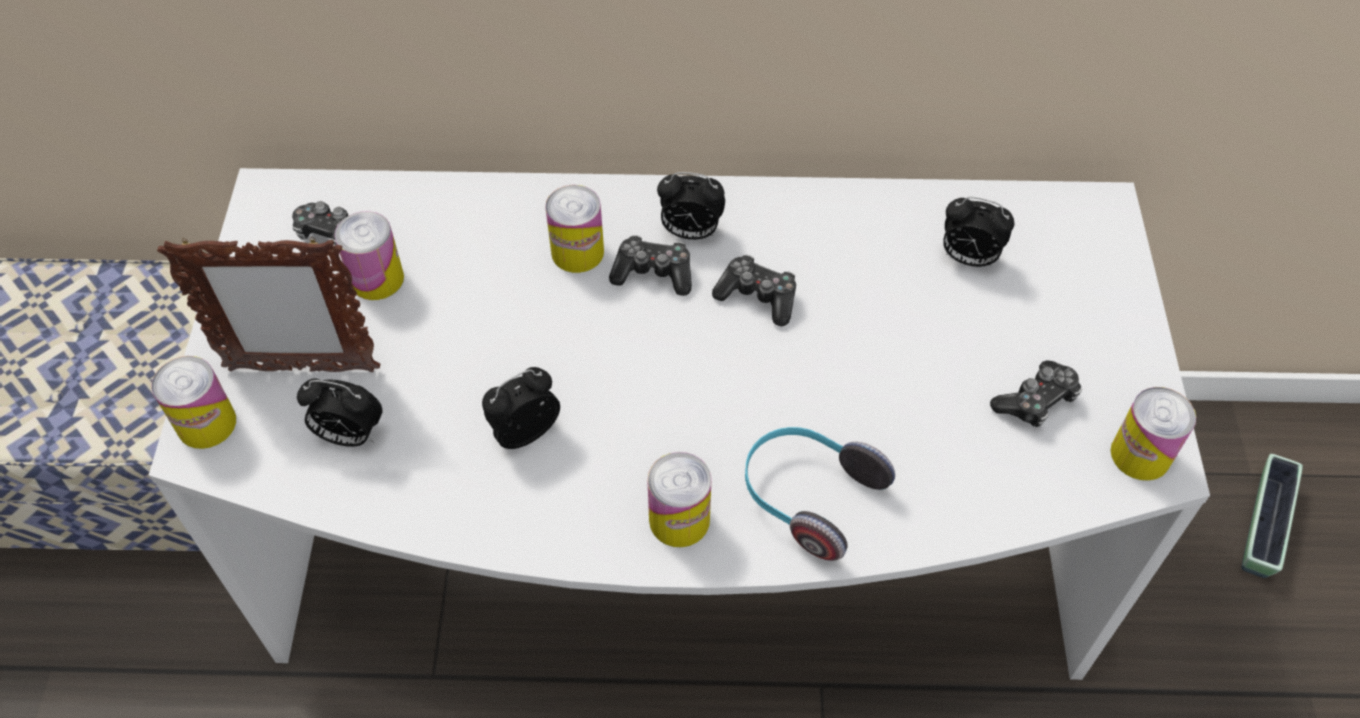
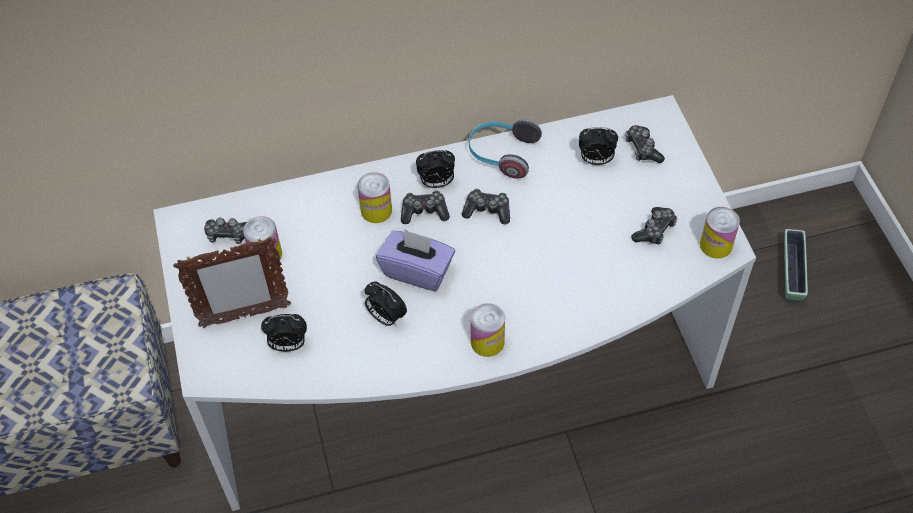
camera: 15 degrees left, 0 degrees up
can [151,356,236,449] -> none
alarm clock [482,367,560,449] -> alarm clock turned 90 degrees counterclockwise [365,282,407,327]
headphones [745,427,895,561] -> headphones moved to [469,120,542,179]
none -> purple tissue box [376,229,455,291]
none -> game controller [625,125,665,163]

